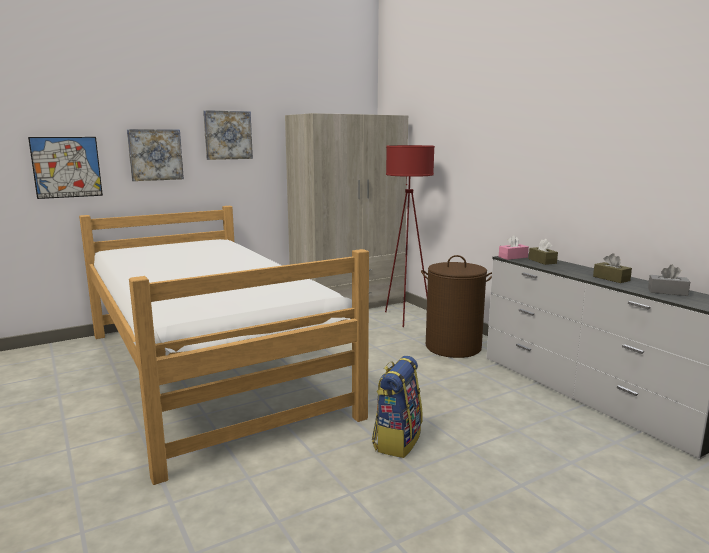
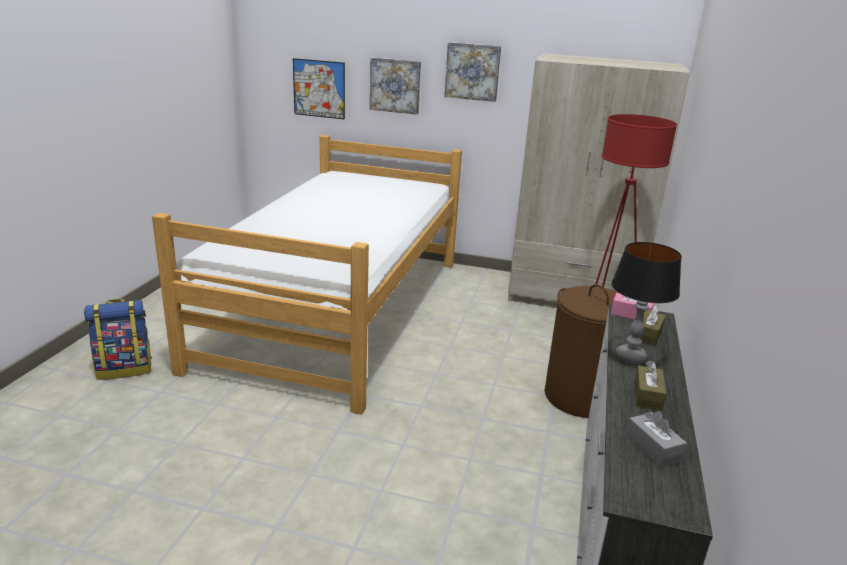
camera: 45 degrees right, 10 degrees up
backpack [372,356,423,458] -> backpack moved to [84,299,152,380]
none -> table lamp [612,242,681,364]

